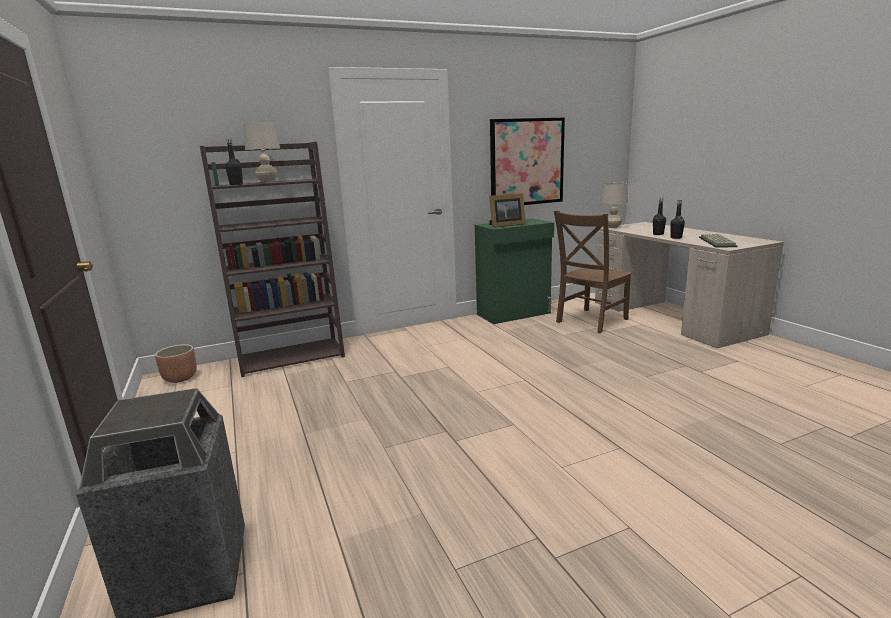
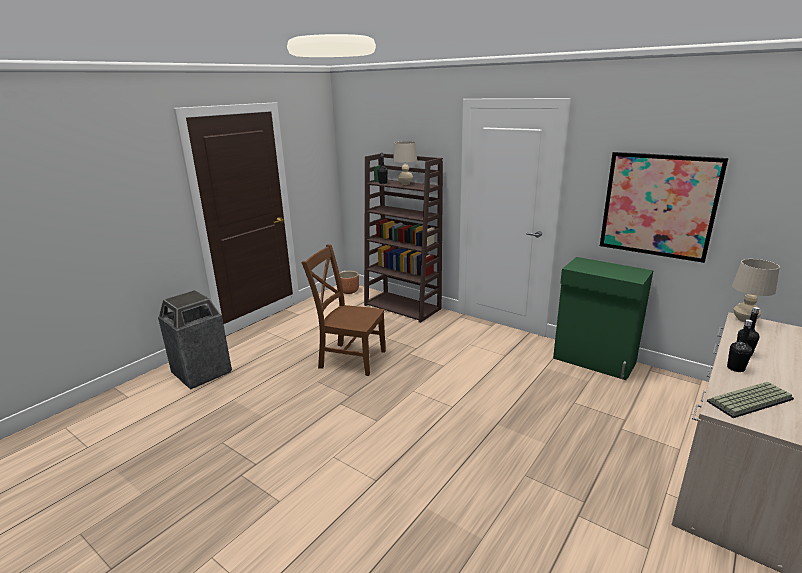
camera: 60 degrees right, 5 degrees up
picture frame [489,193,526,228] -> none
brown chair [554,210,632,333] -> brown chair moved to [301,244,386,376]

